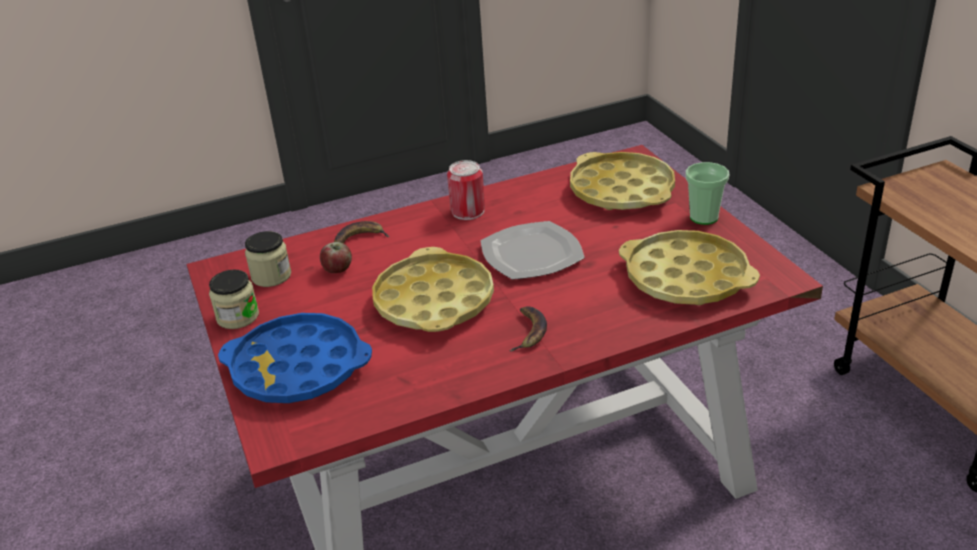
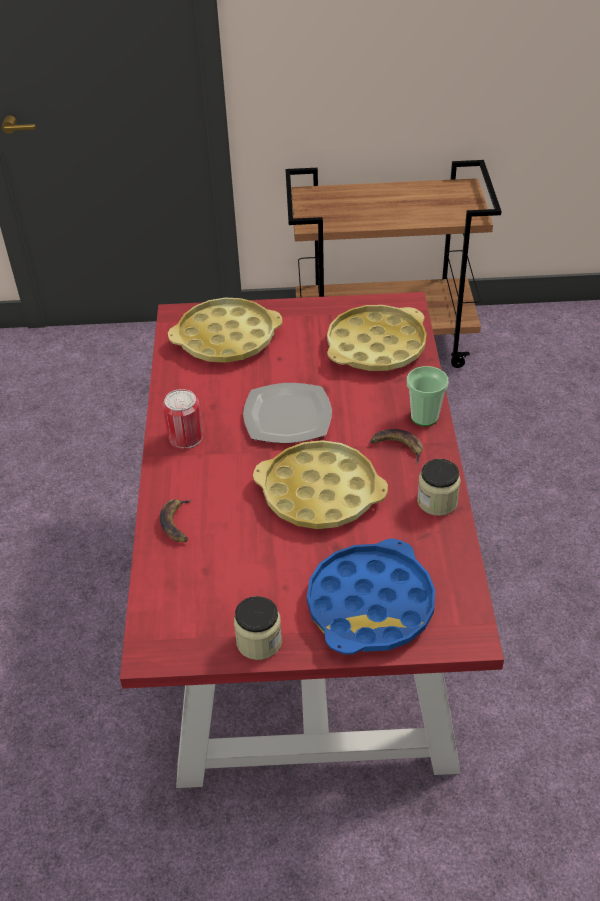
camera: 70 degrees left, 10 degrees up
jar [245,231,291,287] -> jar moved to [417,459,460,516]
apple [320,242,352,273] -> none
cup [686,162,729,225] -> cup moved to [407,366,449,426]

